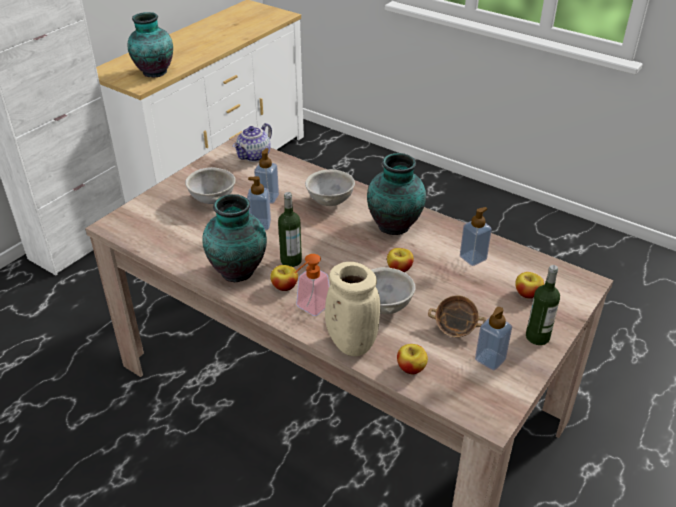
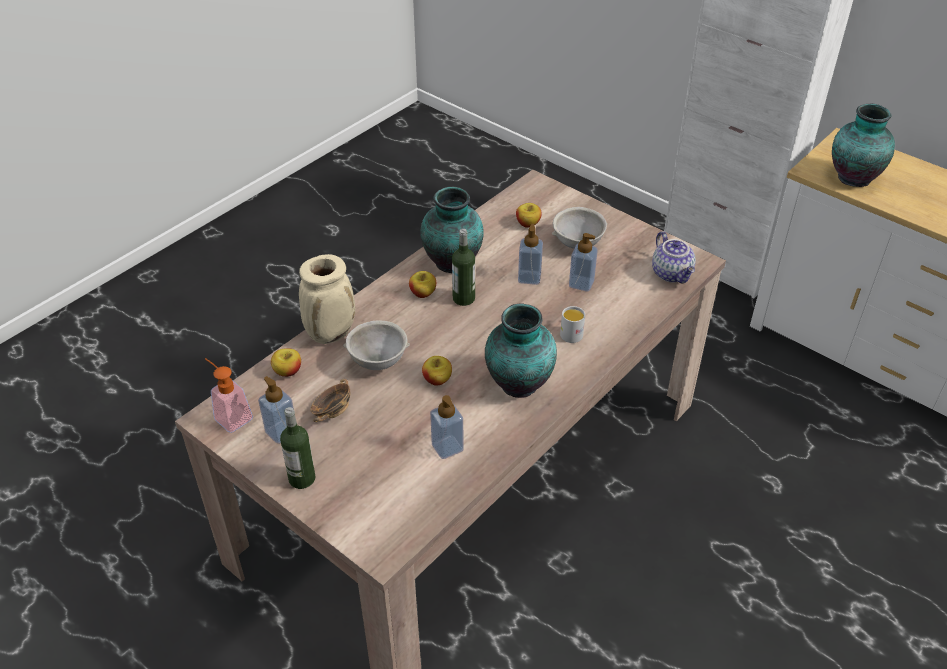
camera: 95 degrees right, 5 degrees up
teapot [233,123,272,162] -> teapot turned 150 degrees counterclockwise [652,231,696,283]
soap dispenser [295,254,330,316] -> soap dispenser moved to [205,358,253,433]
grey bowl [305,169,355,206] -> white mug [560,306,585,343]
apple [515,272,544,299] -> apple moved to [516,203,542,228]

